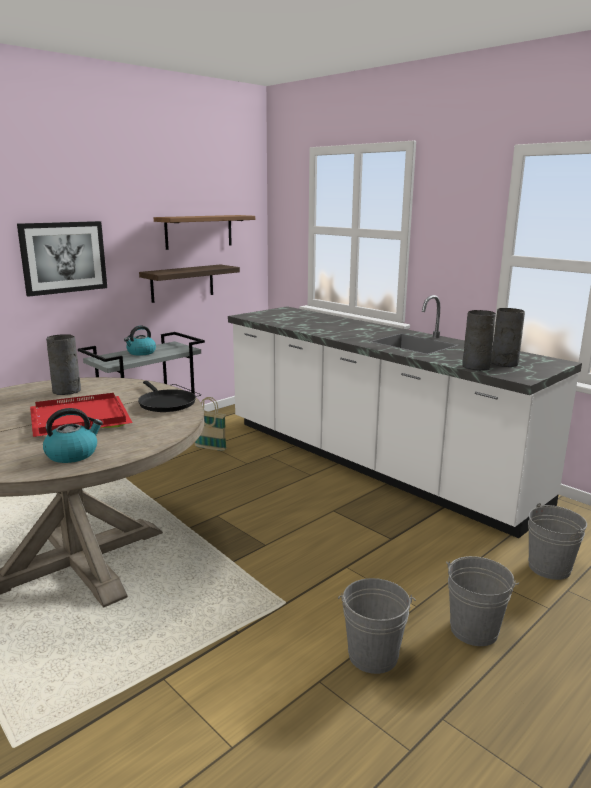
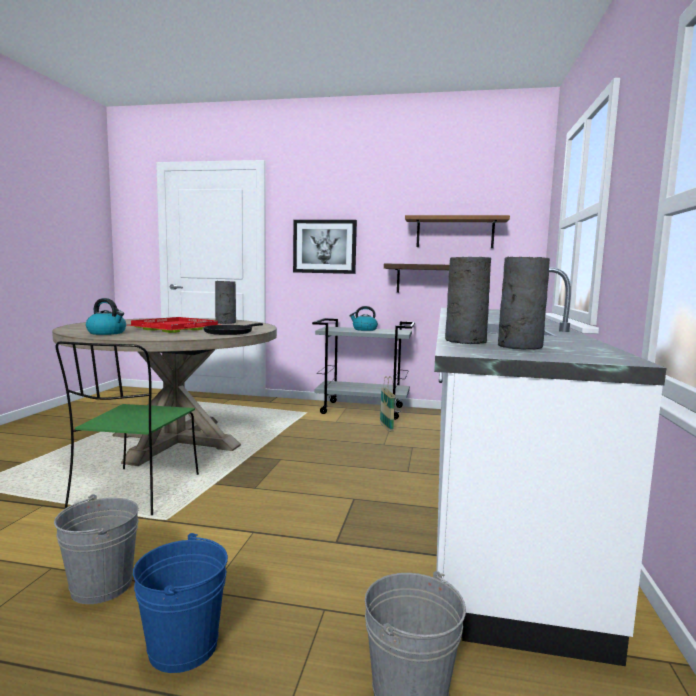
camera: 55 degrees right, 10 degrees down
grey bucket [446,556,519,646] -> blue bucket [133,533,228,673]
none -> green chair [56,341,199,515]

